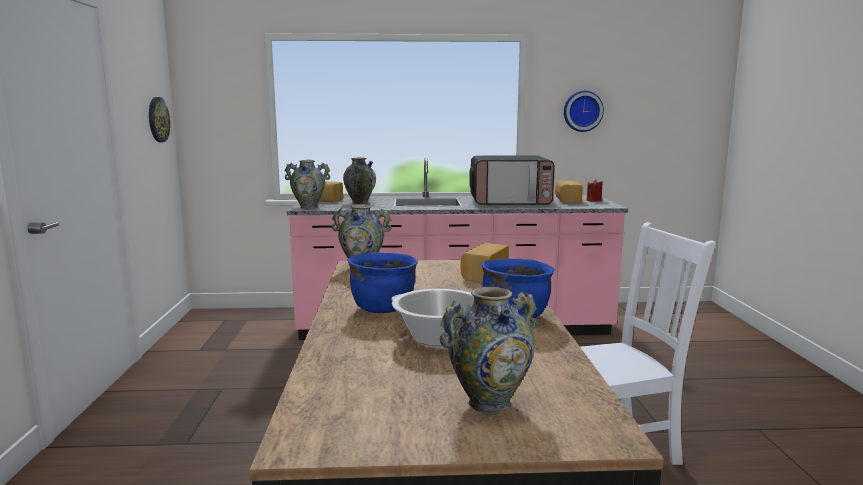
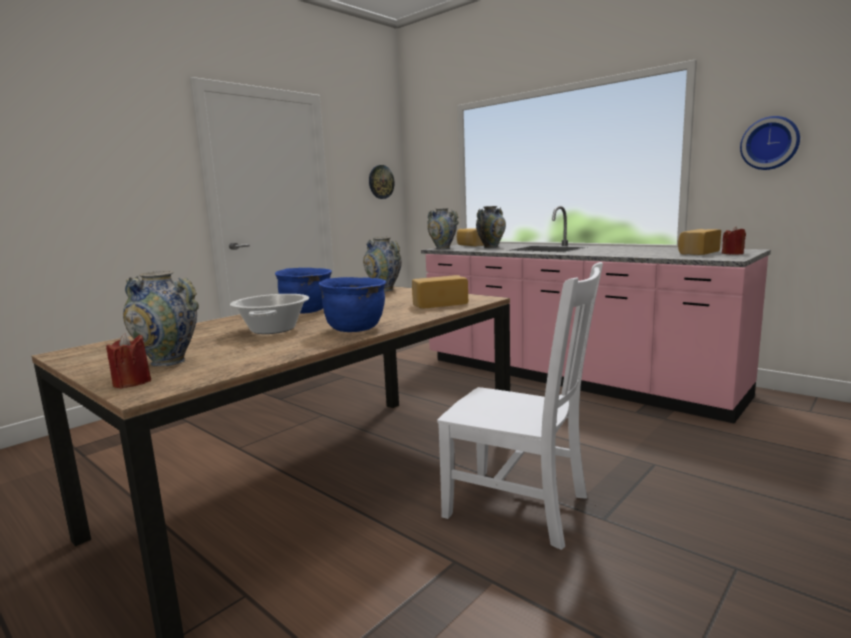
camera: 45 degrees right, 0 degrees up
microwave [469,156,555,205] -> none
none -> red candle [106,334,151,389]

